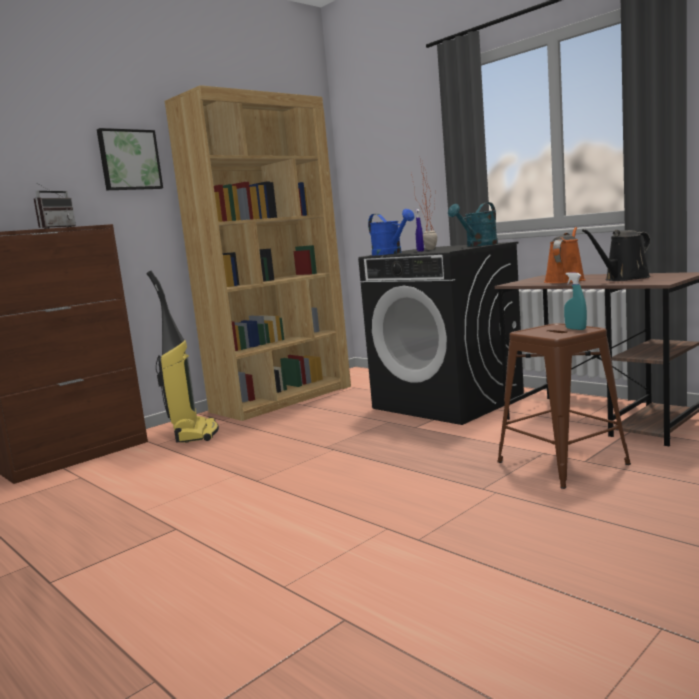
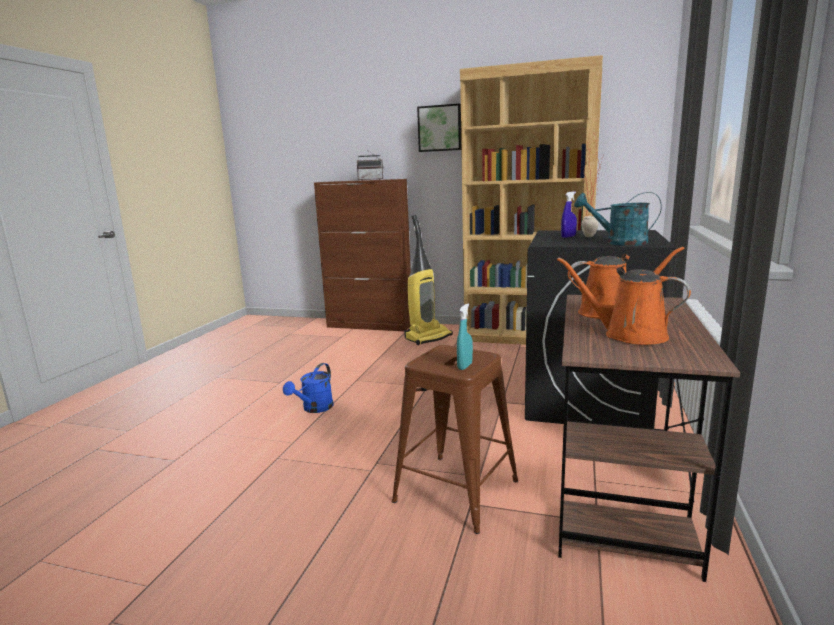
camera: 60 degrees right, 5 degrees up
blue watering can [368,209,414,255] -> blue watering can moved to [283,363,334,413]
black watering can [582,229,651,281] -> orange watering can [557,257,691,345]

